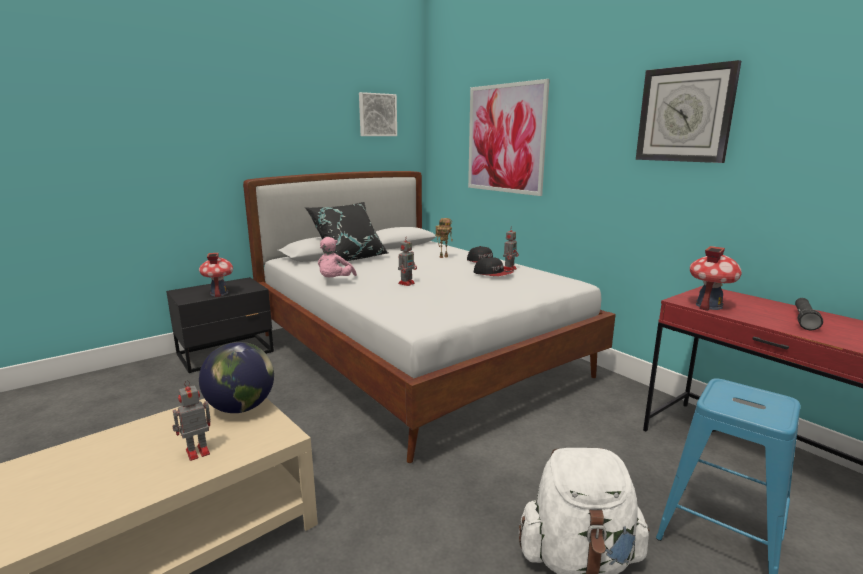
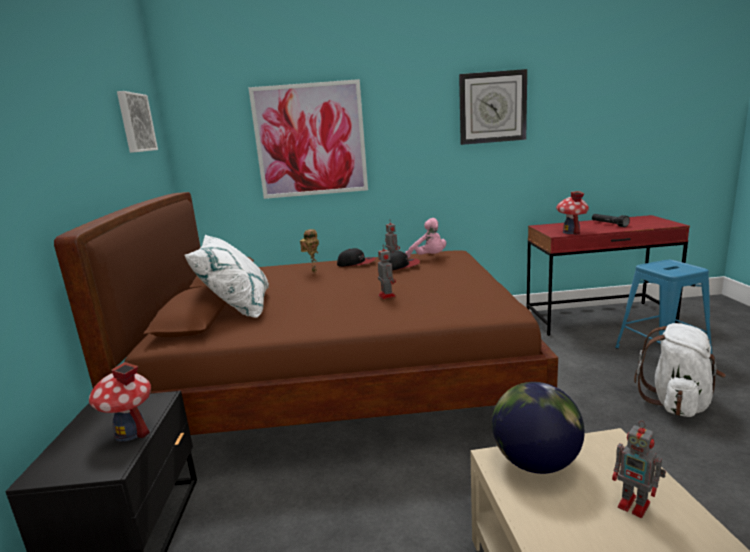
camera: 55 degrees left, 0 degrees up
toy robot [172,380,211,461] -> toy robot turned 45 degrees counterclockwise [612,421,666,518]
white bed [243,171,616,463] -> brown bed [54,192,558,435]
black pillow [305,202,388,263] -> white pillow [185,235,269,318]
pink plush toy [318,237,357,277] -> pink plush toy moved to [405,218,446,258]

